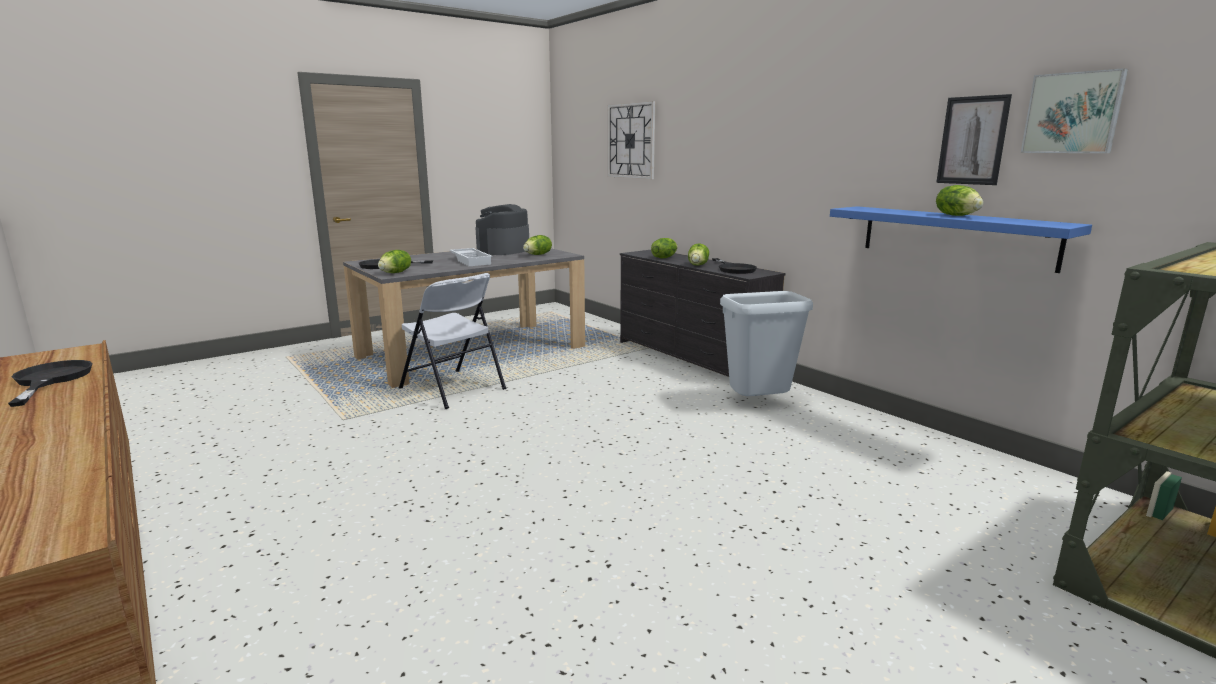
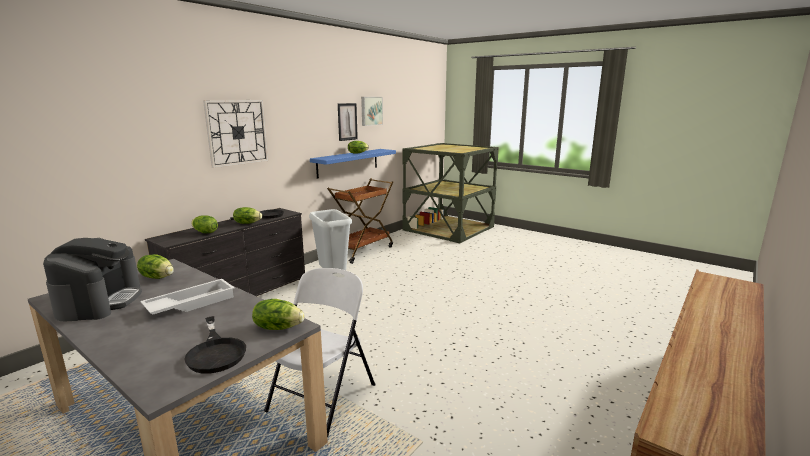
camera: 105 degrees left, 0 degrees up
black frying pan [8,360,93,407] -> none
coffee machine [475,204,529,255] -> coffee machine turned 105 degrees counterclockwise [43,238,142,321]
wall clock [607,101,655,179] -> wall clock moved to [203,100,269,168]
none -> brown cart [327,178,394,264]

